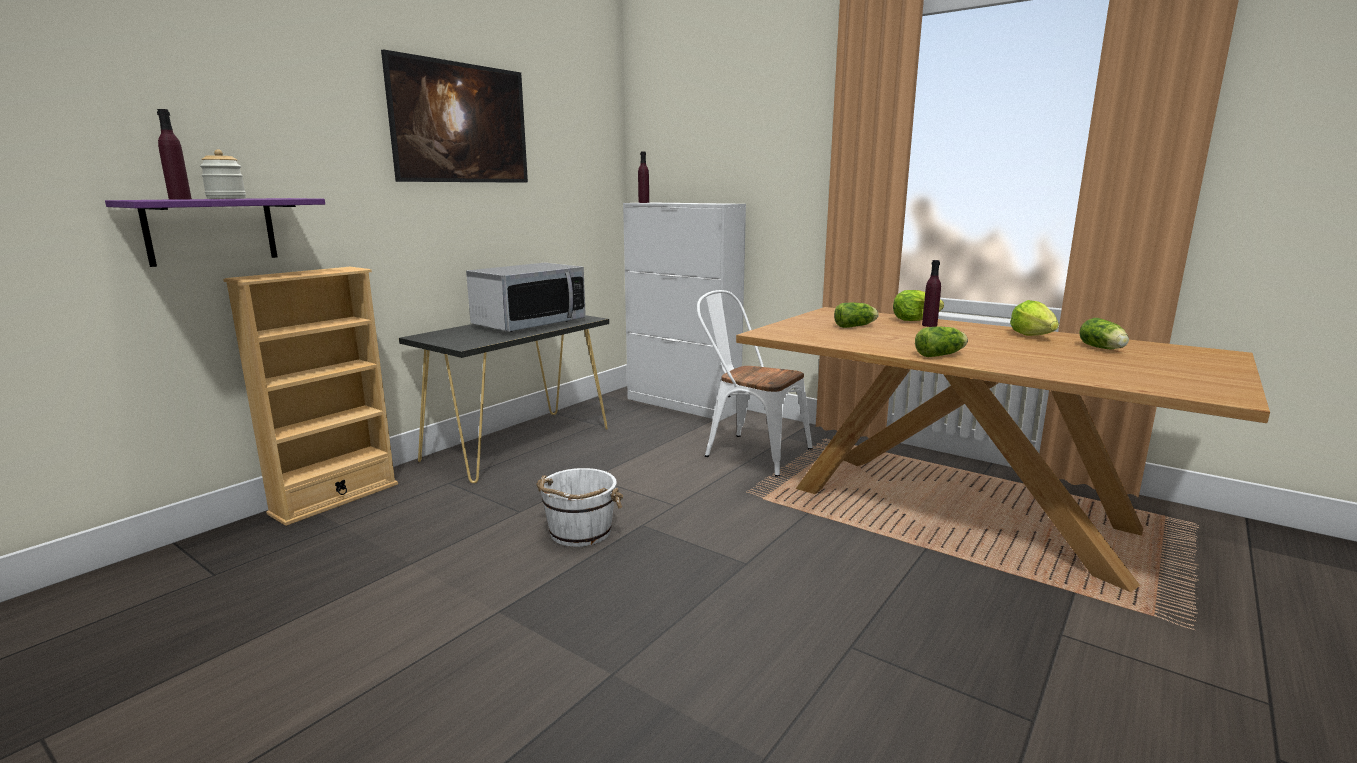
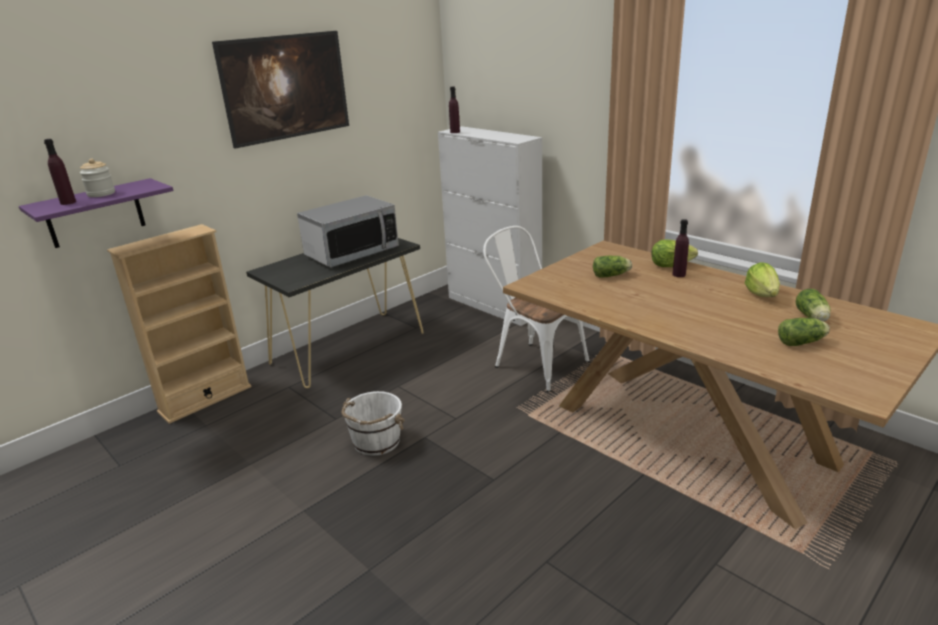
camera: 10 degrees right, 10 degrees up
lettuce [915,327,968,357] -> lettuce moved to [778,318,830,346]

